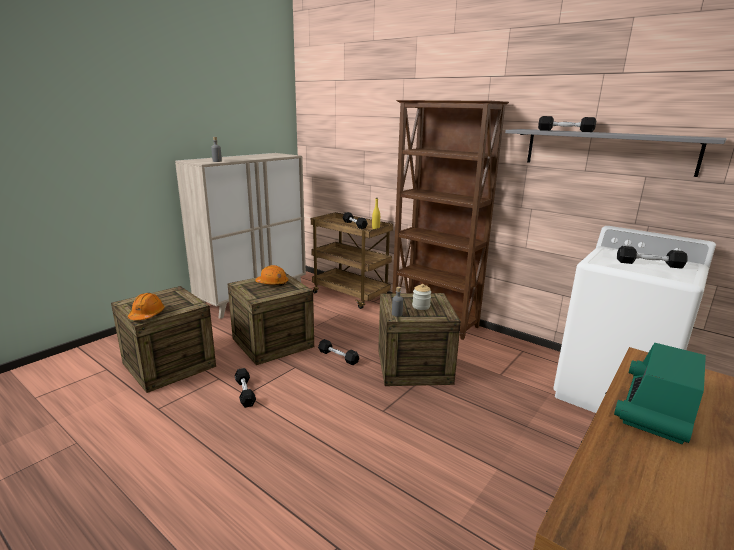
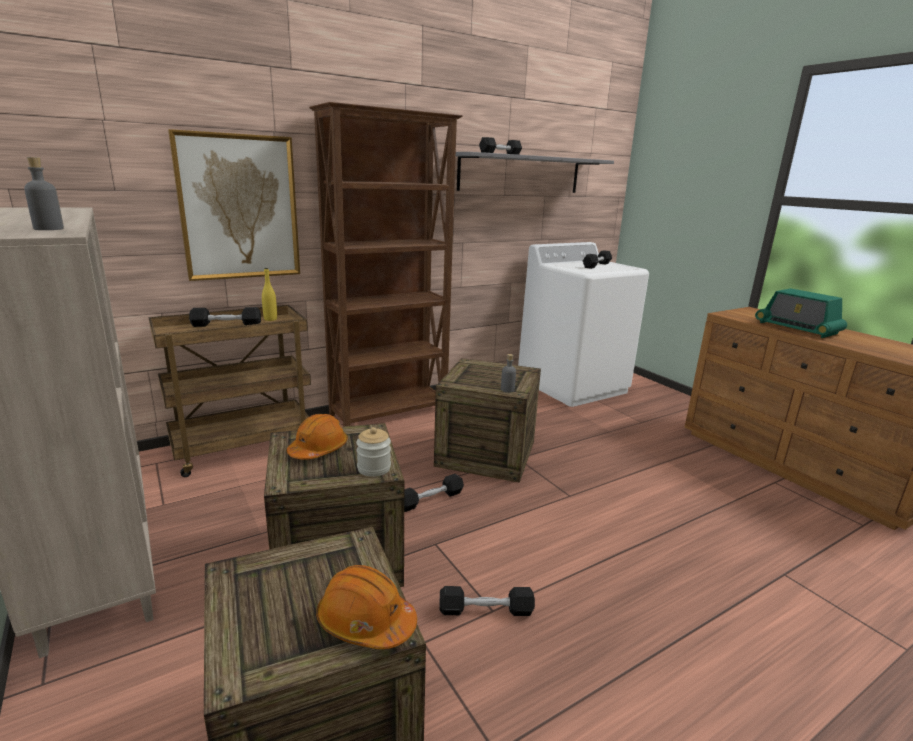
camera: 70 degrees left, 0 degrees up
jar [412,284,431,310] -> jar moved to [356,427,391,477]
none -> picture [168,129,300,281]

